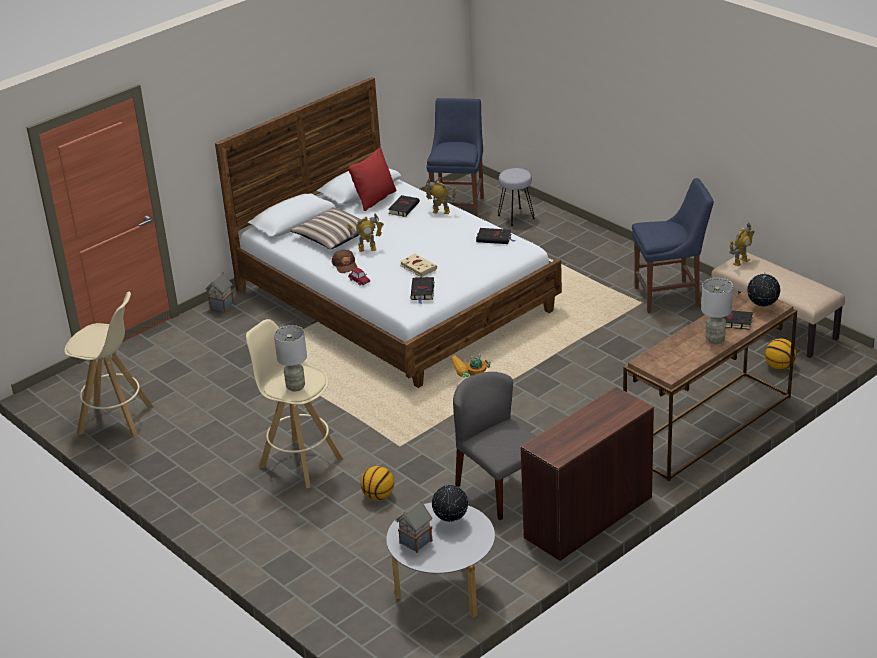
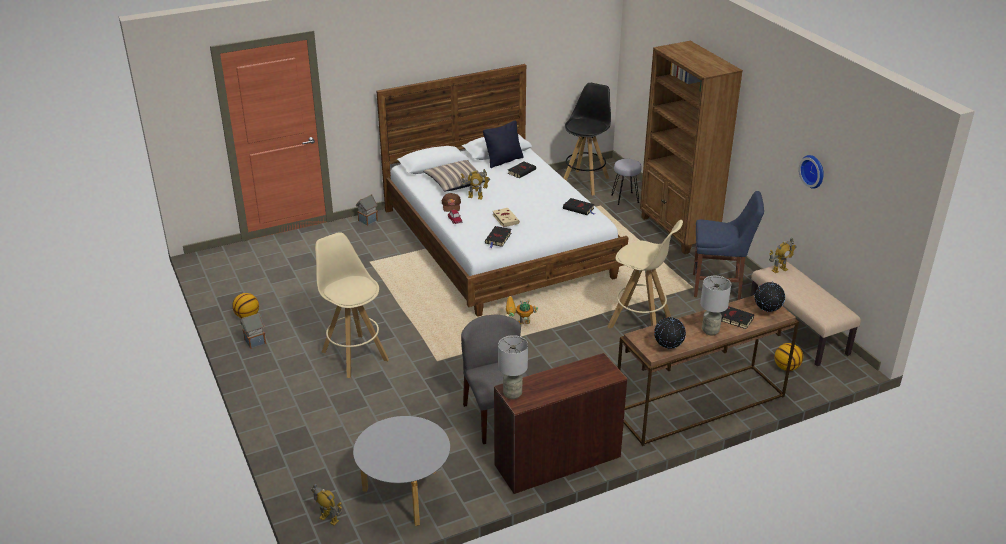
camera: 15 degrees right, 0 degrees up
beige stool [64,292,153,438] -> beige stool moved to [607,220,683,328]
grey table lamp [274,325,307,392] -> grey table lamp moved to [498,335,528,399]
red pillow [348,148,396,211] -> black pillow [483,120,524,168]
basketball [361,466,394,500] -> basketball moved to [232,293,259,318]
toy house [396,501,433,553] -> toy house moved to [240,313,266,349]
toy robot [423,179,457,214] -> toy robot moved to [311,483,342,526]
blue chair [427,98,484,217] -> black stool [564,83,611,196]
globe [432,485,468,522] -> globe moved to [654,317,686,350]
none -> brown bookcase [640,41,743,254]
none -> wall clock [799,155,824,189]

